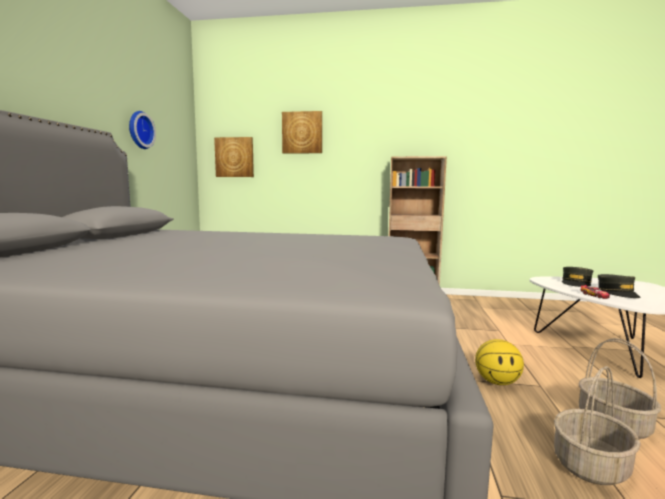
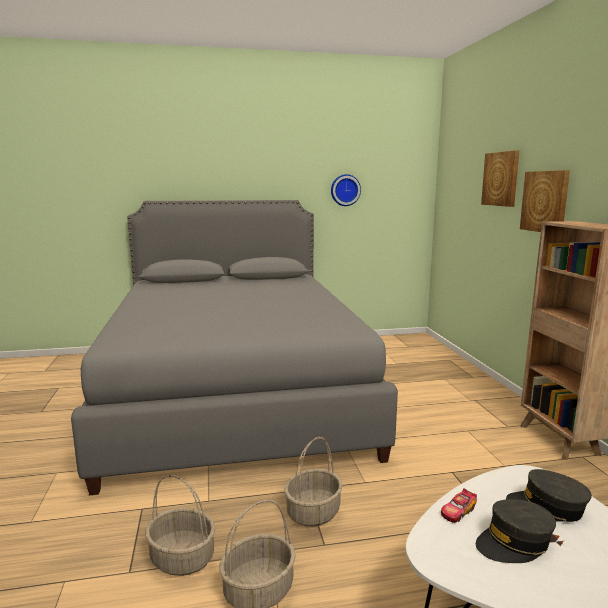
camera: 70 degrees right, 5 degrees up
picture [214,137,254,177] -> picture moved to [520,170,570,232]
basketball [475,339,524,385] -> basket [285,437,343,527]

